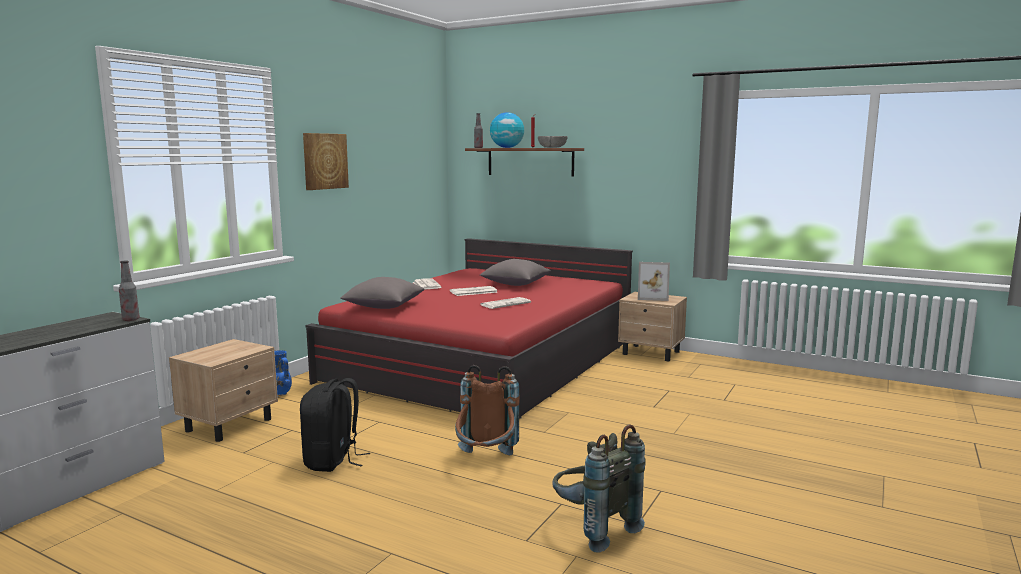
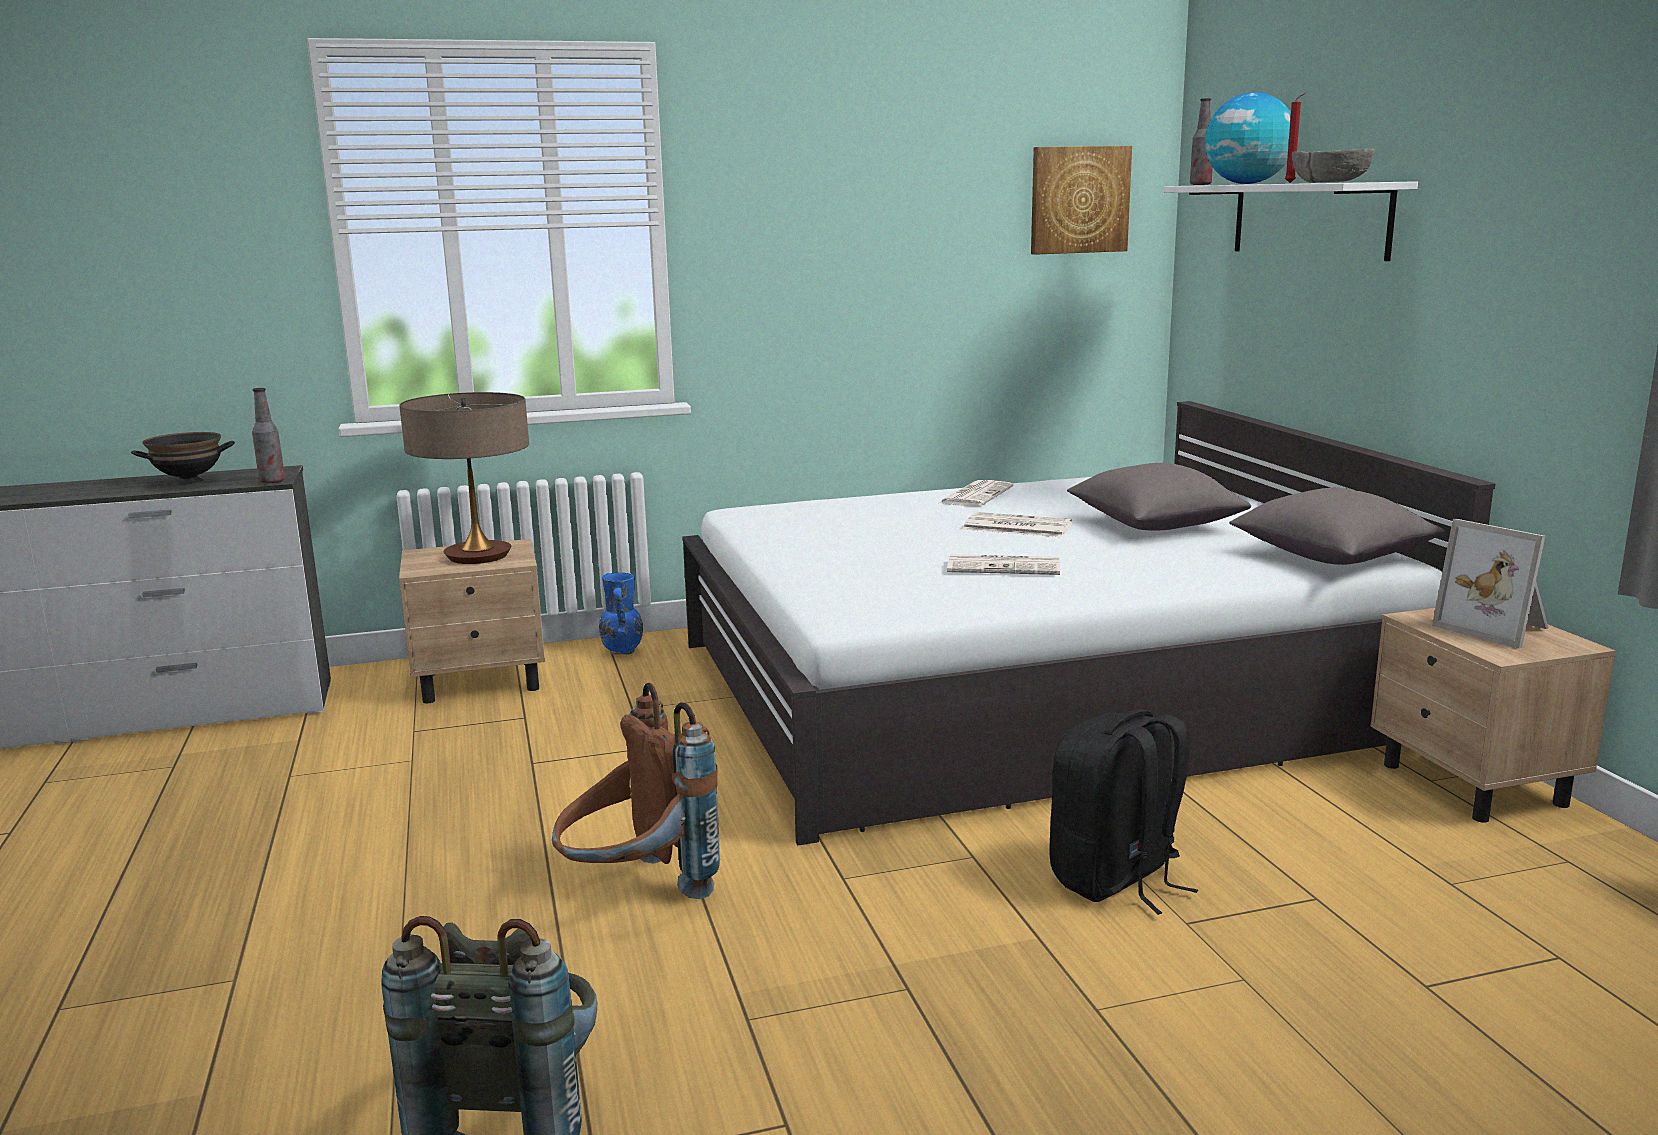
camera: 45 degrees right, 5 degrees up
black backpack [300,378,370,472] -> black backpack moved to [1049,709,1198,915]
picture [303,133,349,190] -> picture moved to [1031,146,1132,255]
red bed [305,238,633,418] -> white bed [682,401,1496,846]
grey pillow [340,277,425,309] -> grey pillow moved to [1229,488,1445,565]
brown shelf [465,148,584,177] -> white shelf [1164,181,1418,261]
none -> black bowl [131,432,235,485]
none -> table lamp [399,392,529,564]

